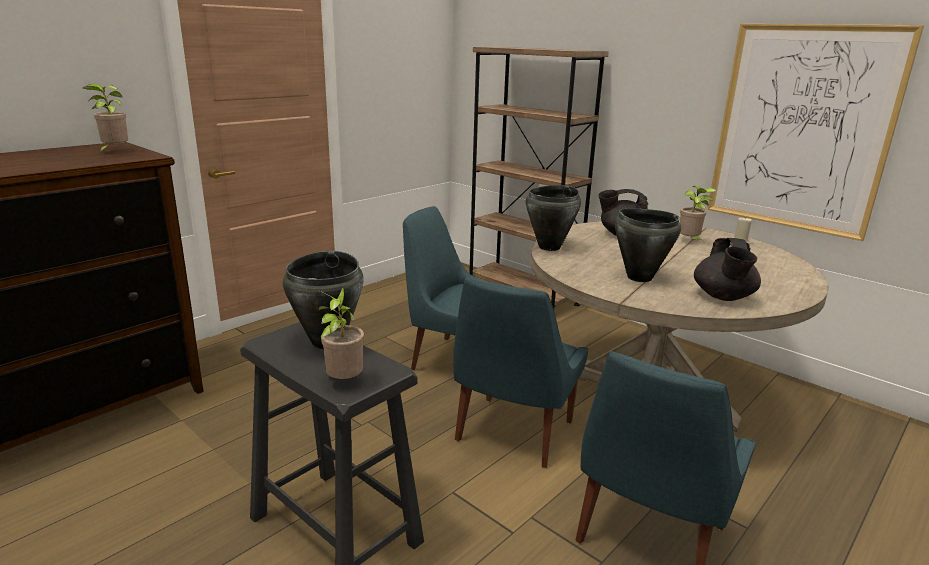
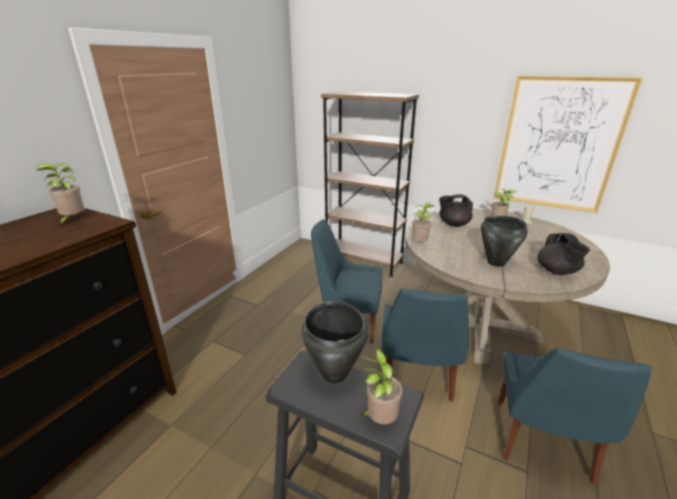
camera: 15 degrees left, 5 degrees up
black cooking pot [526,185,581,251] -> potted plant [412,202,434,241]

